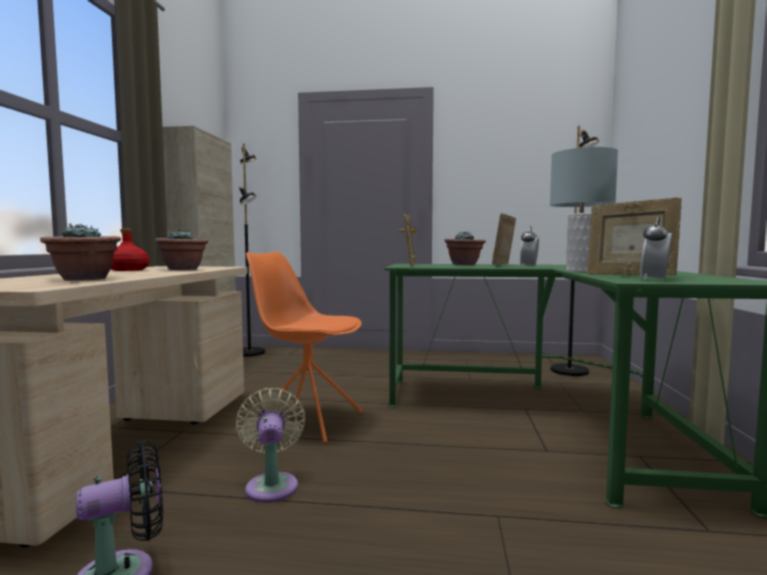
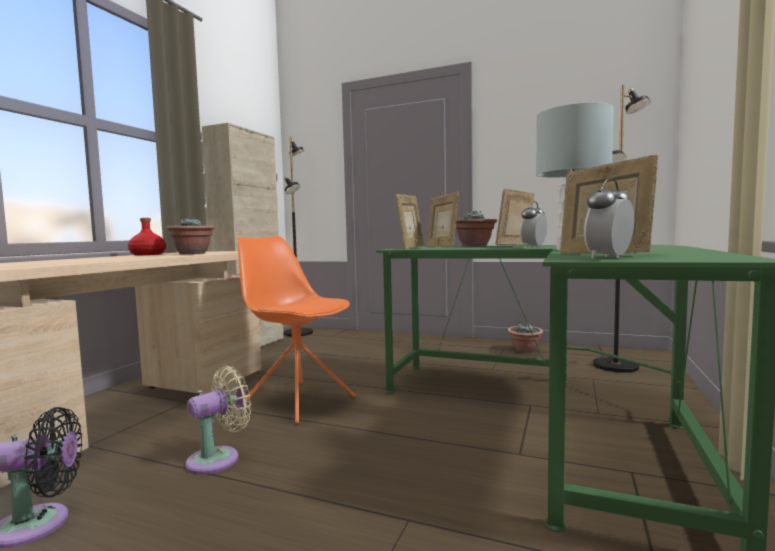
camera: 15 degrees right, 0 degrees up
potted plant [40,224,121,281] -> potted plant moved to [507,323,543,353]
beige fan [236,388,305,503] -> beige fan turned 45 degrees clockwise [185,366,251,475]
none -> picture frame [427,192,459,247]

